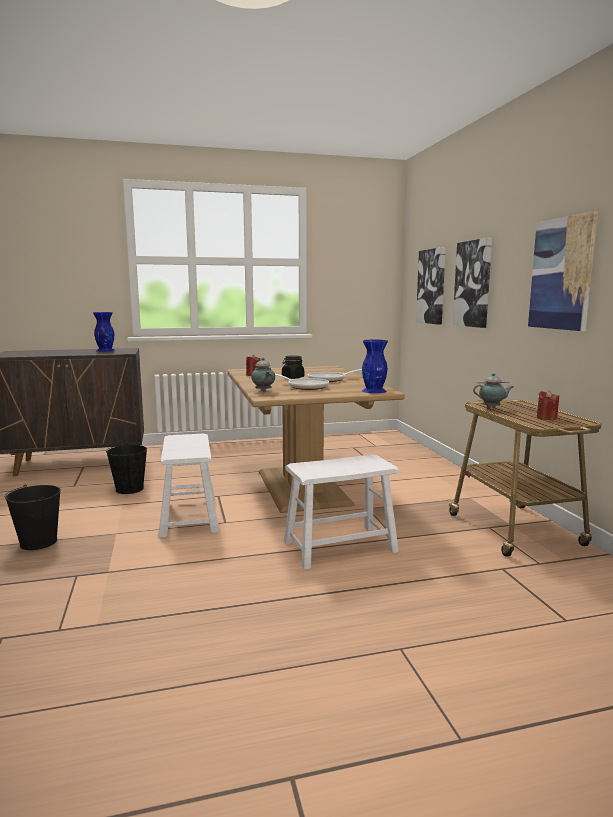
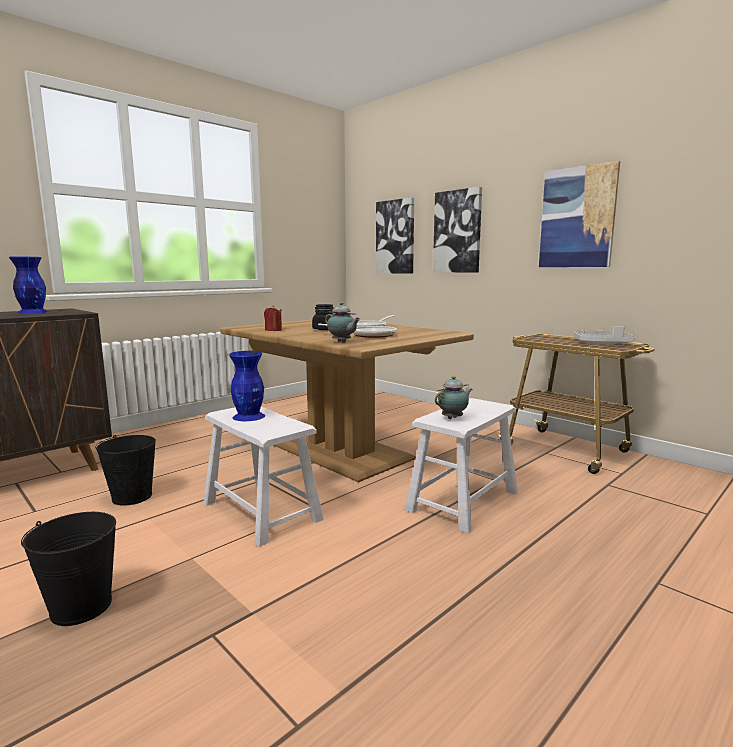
camera: 30 degrees left, 0 degrees up
blue vase [362,340,388,393] -> blue vase moved to [229,351,265,421]
teapot [473,373,513,408] -> teapot moved to [435,376,473,419]
red candle [537,390,559,420] -> grey tray [573,326,634,344]

